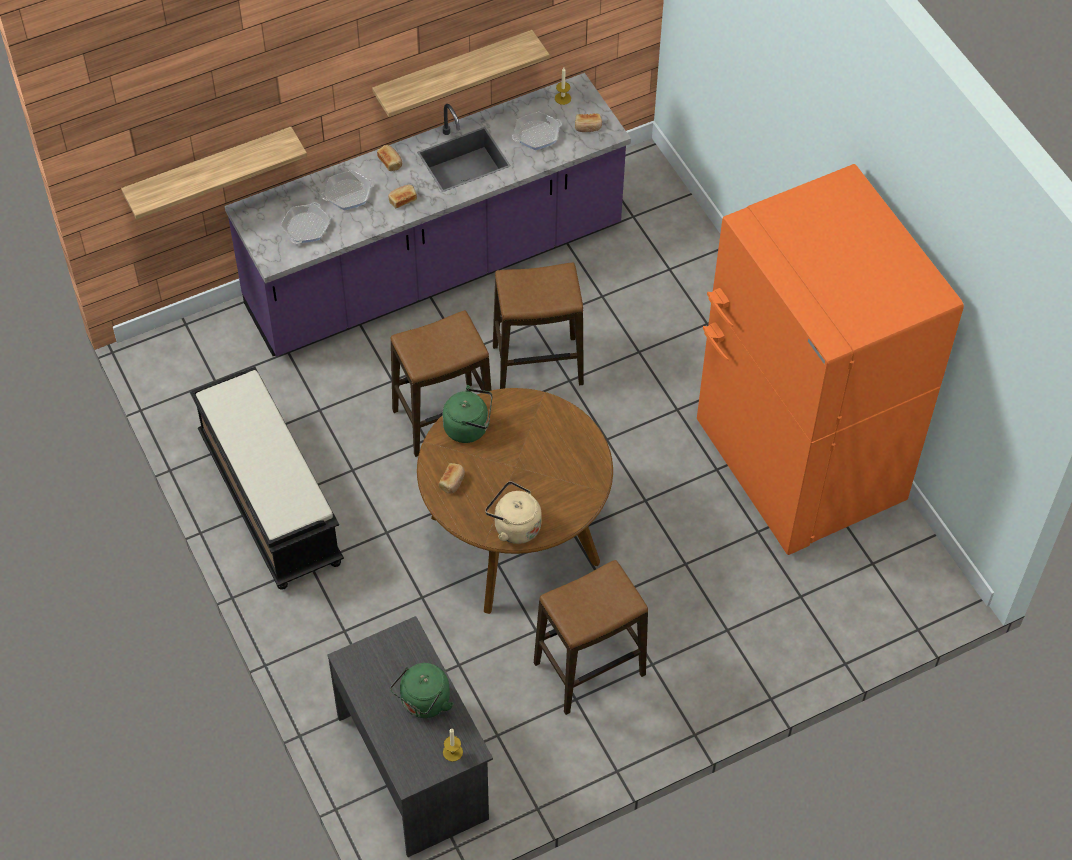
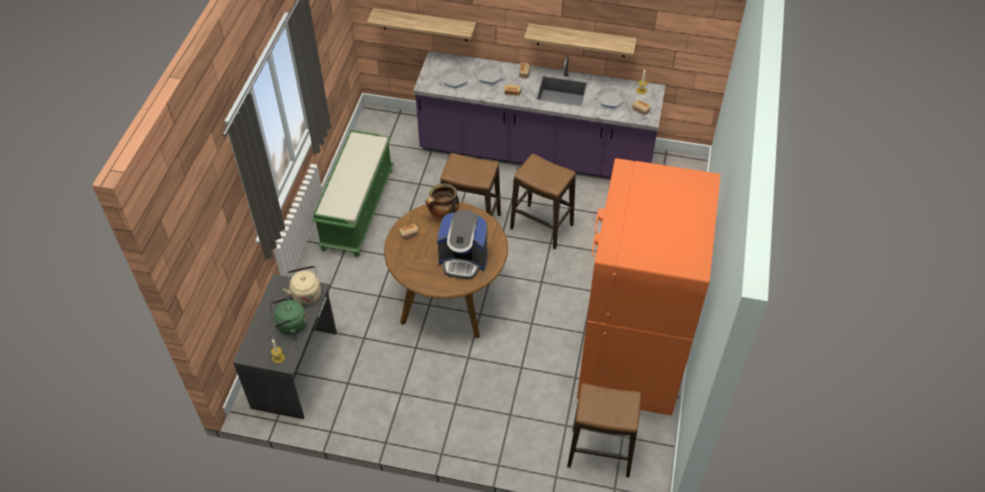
camera: 40 degrees right, 5 degrees down
black bench [190,367,344,590] -> green bench [312,130,394,257]
green kettle [442,385,492,443] -> cooking pot [425,183,459,220]
beige kettle [485,481,542,544] -> beige kettle moved to [283,266,321,305]
stool [534,560,648,715] -> stool moved to [567,383,641,477]
none -> coffee machine [437,210,487,279]

